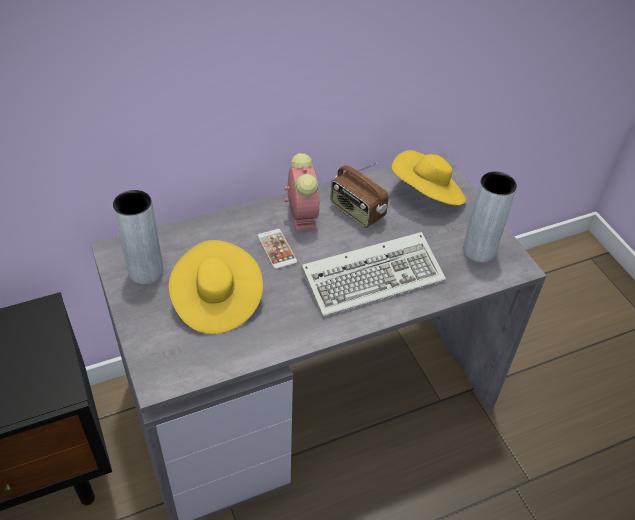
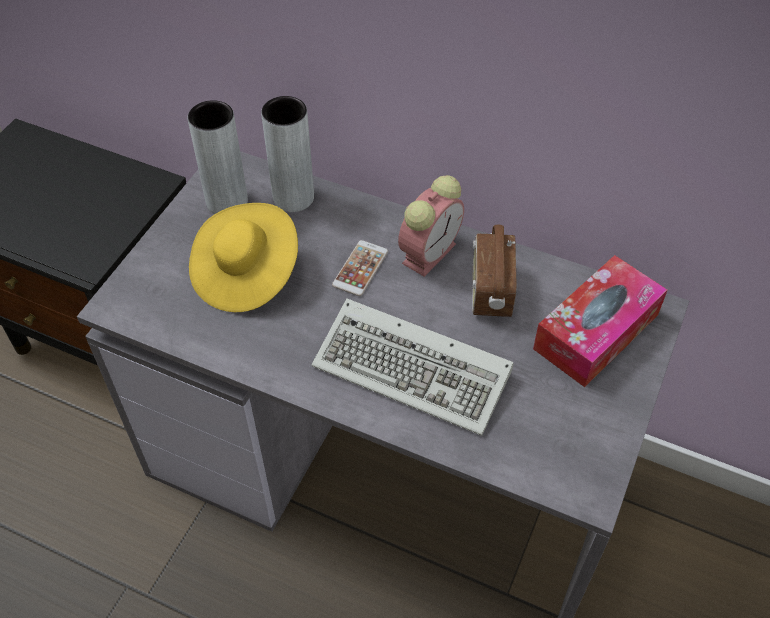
camera: 50 degrees right, 5 degrees up
yellow hat [392,150,466,206] -> tissue box [533,255,667,387]
grey vase [463,171,517,262] -> grey vase moved to [261,96,314,212]

